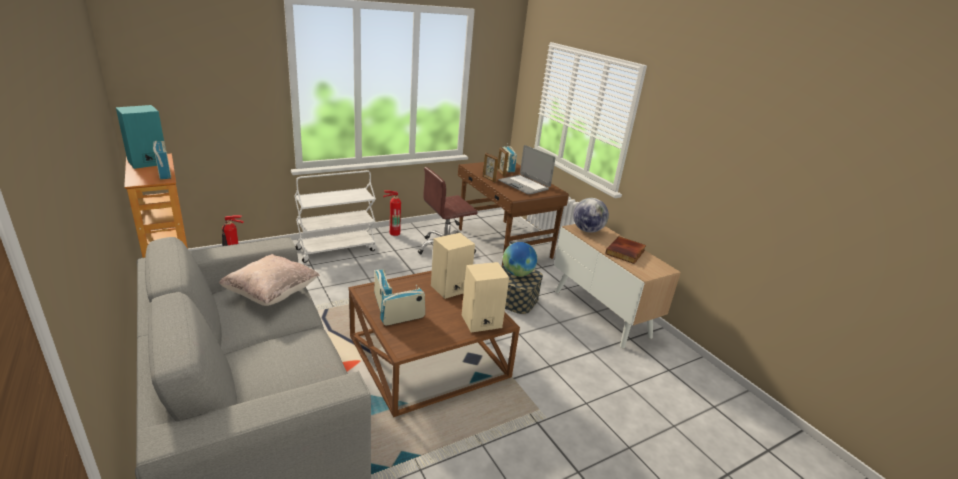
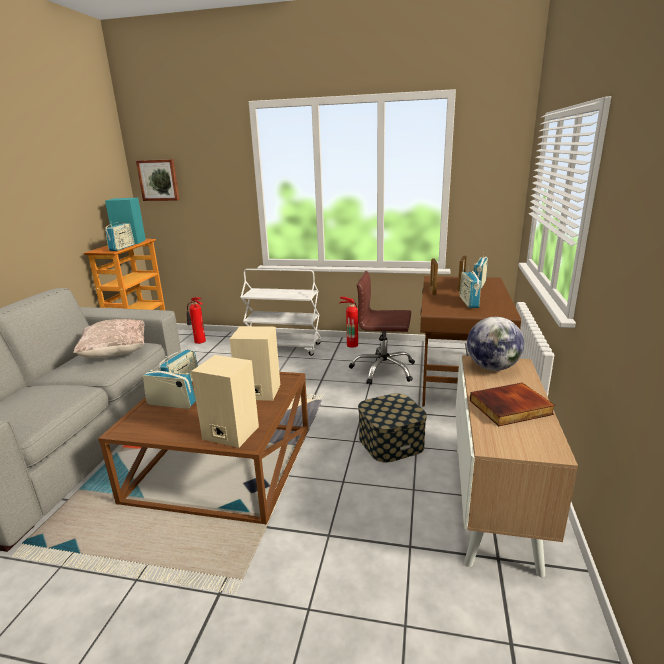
camera: 45 degrees right, 5 degrees down
laptop [498,145,555,194] -> radio [459,267,481,308]
globe [503,242,537,276] -> none
none -> picture [136,159,179,201]

